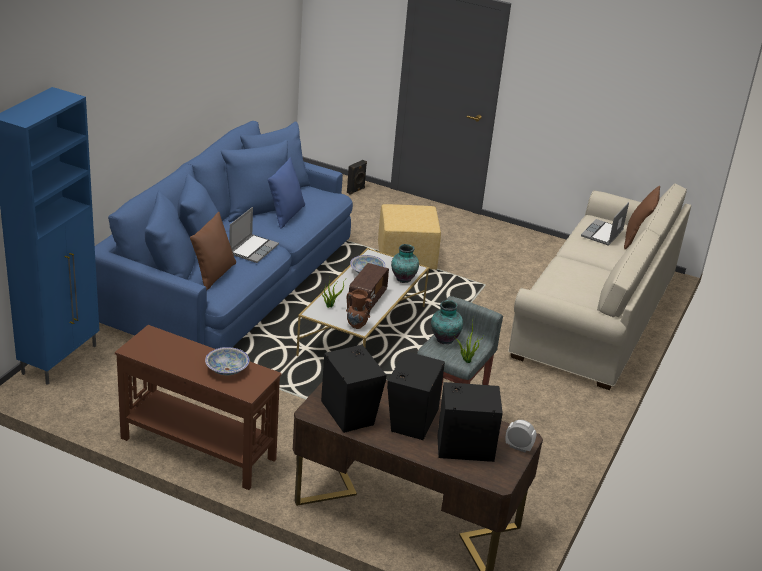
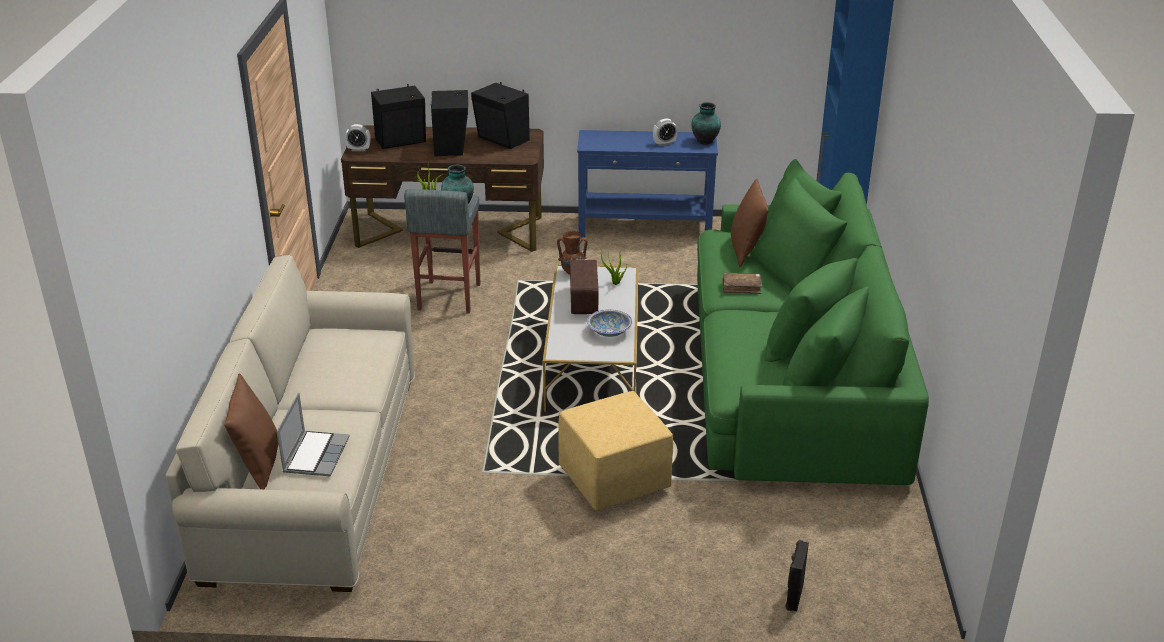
camera: 160 degrees right, 0 degrees up
blue sofa [95,121,353,349] -> green sofa [697,159,929,485]
brown console table [115,325,282,490] -> blue console table [577,130,718,237]
bowl [205,347,250,375] -> none
laptop [229,207,279,263] -> brown book [723,273,762,294]
blue pillow [268,158,305,229] -> none
vase [391,244,419,283] -> vase moved to [691,102,721,145]
none -> alarm clock [653,118,678,146]

